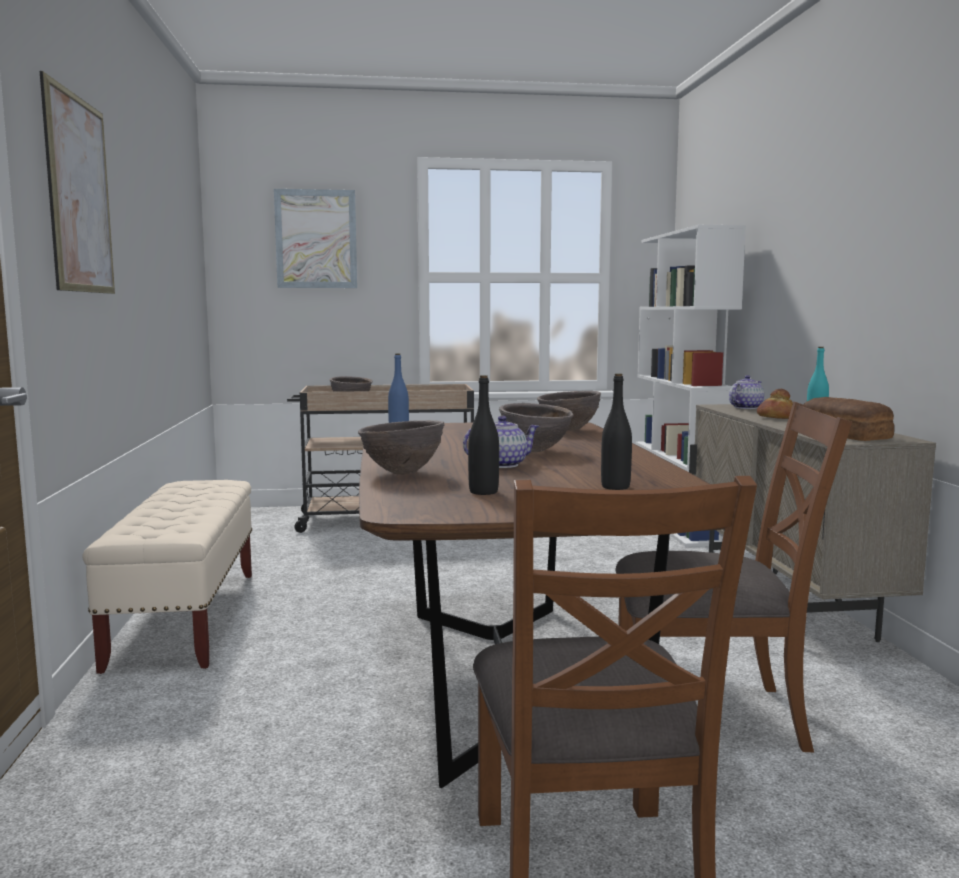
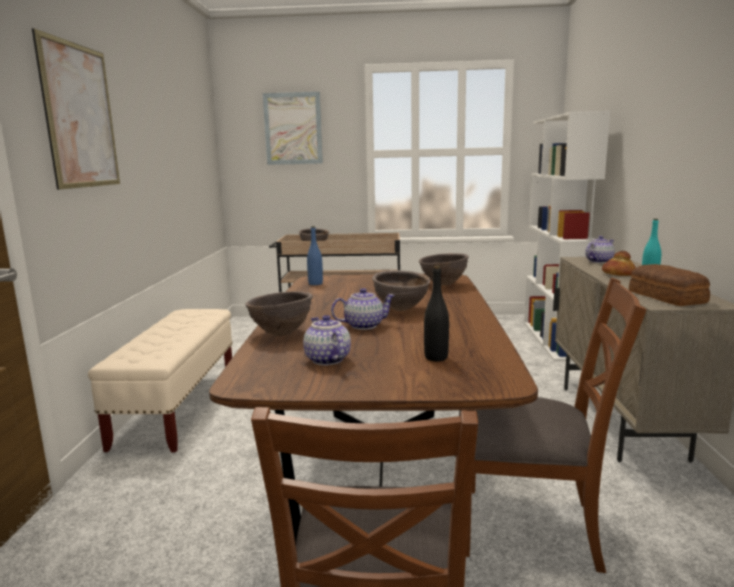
camera: 10 degrees right, 5 degrees up
black bottle [468,375,499,495] -> teapot [303,315,351,366]

